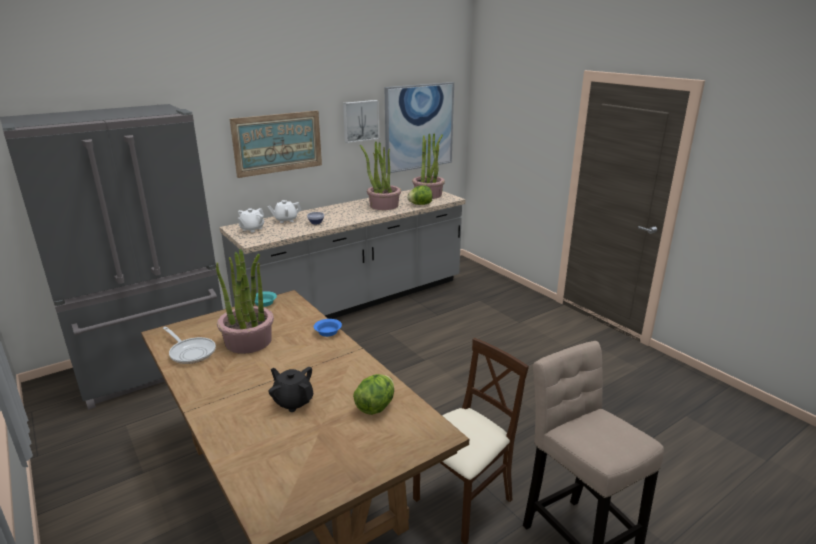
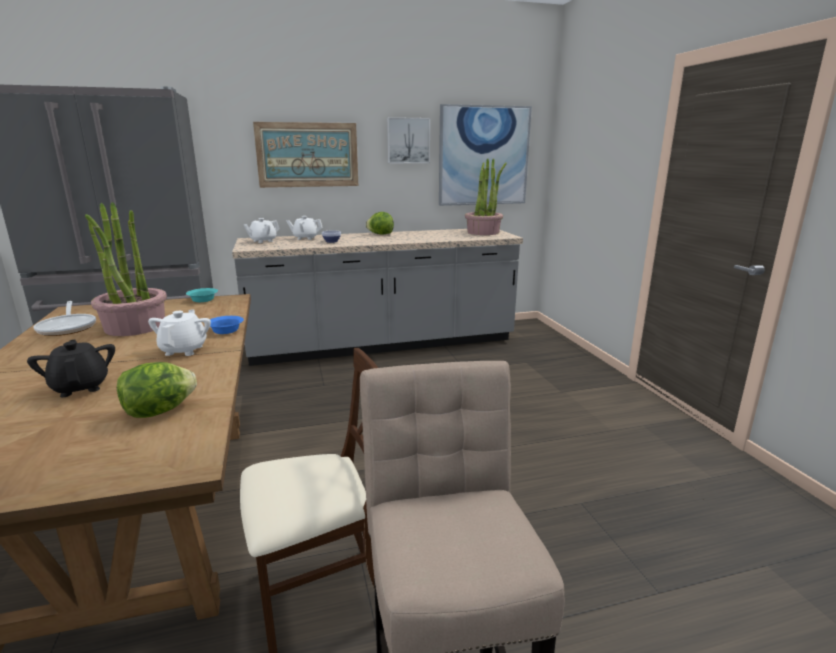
camera: 20 degrees right, 5 degrees down
potted plant [360,141,401,210] -> none
lettuce [407,185,432,205] -> lettuce moved to [366,212,394,235]
none -> white teapot [148,309,211,356]

